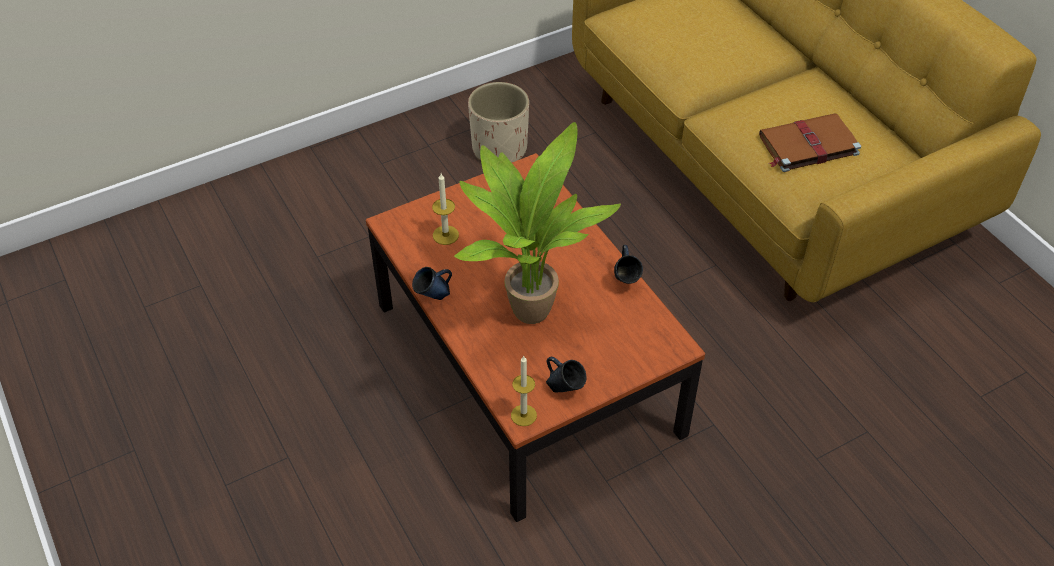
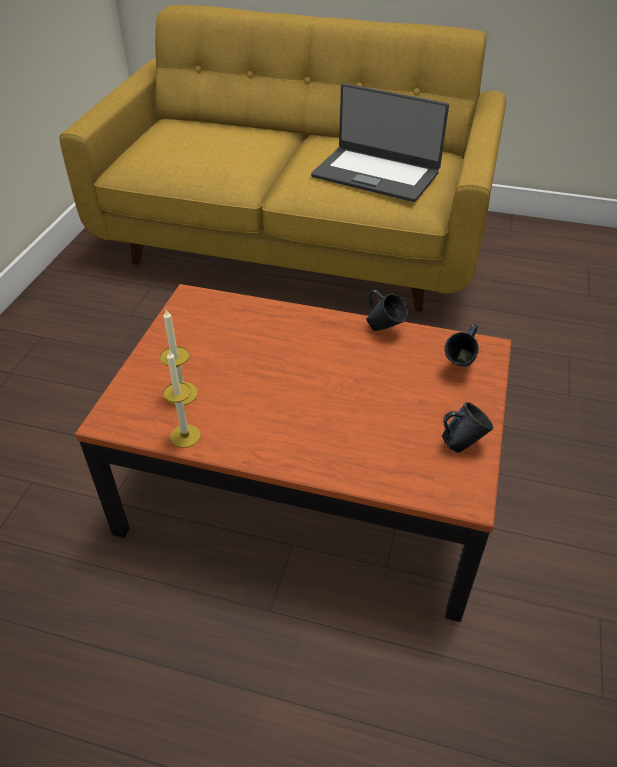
camera: 45 degrees left, 5 degrees down
blue mug [412,267,452,300] -> blue mug moved to [444,324,479,367]
potted plant [454,122,621,324] -> none
beige planter [468,82,529,163] -> none
candle [511,356,537,426] -> candle moved to [163,350,201,448]
brown book [759,113,861,172] -> laptop [311,83,449,202]

